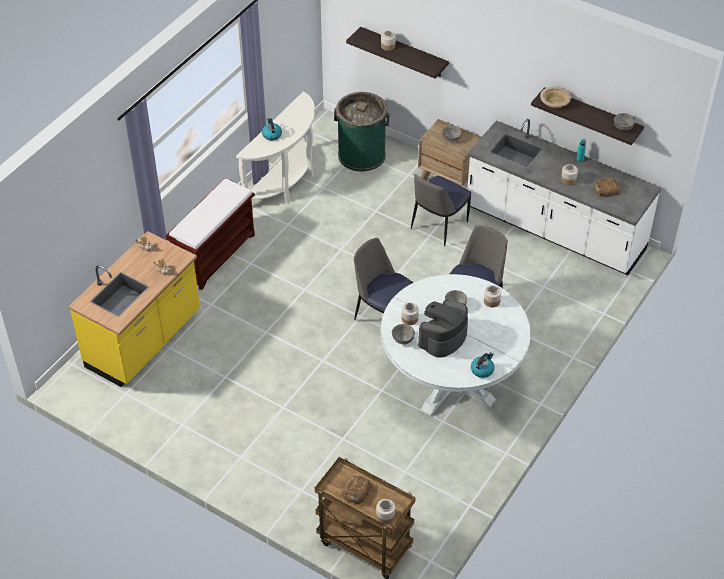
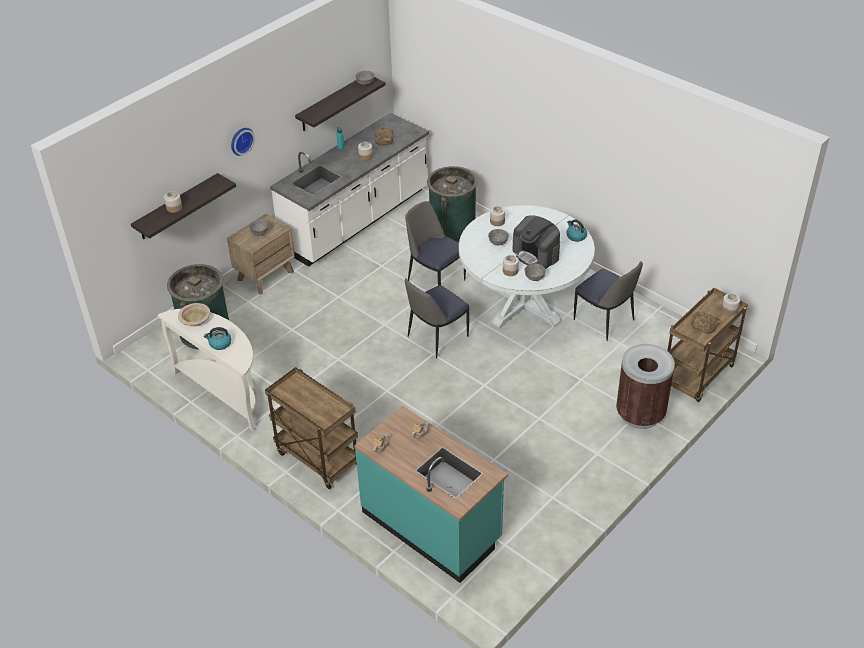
camera: 80 degrees left, 5 degrees down
yellow counter [68,231,200,387] -> turquoise counter [354,406,508,583]
brown bench [166,178,255,290] -> brown cart [265,367,358,489]
chair [411,174,471,247] -> chair moved to [574,261,643,341]
beige bowl [540,86,571,108] -> beige bowl moved to [178,303,210,326]
none -> wall clock [231,128,255,156]
none -> green trash can [427,166,478,243]
none -> brown trash can [616,344,675,429]

